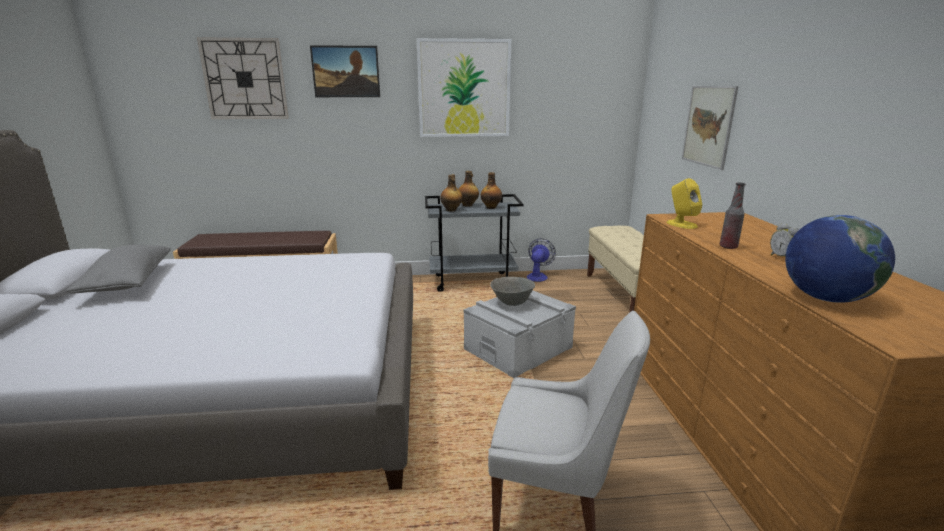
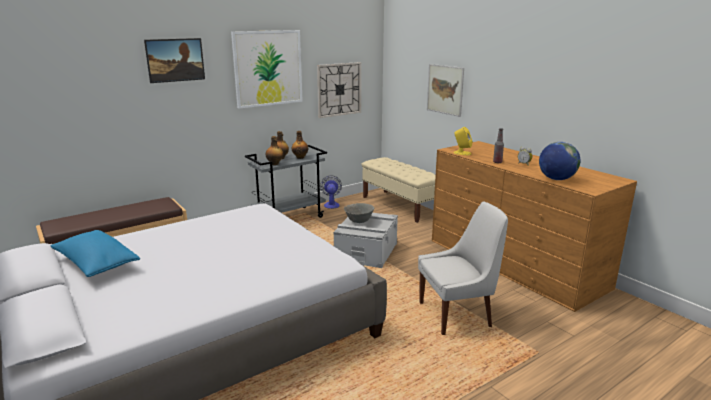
camera: 30 degrees left, 0 degrees up
grey pillow [66,245,171,294] -> blue pillow [50,230,140,277]
wall clock [197,37,289,119] -> wall clock moved to [317,62,361,118]

